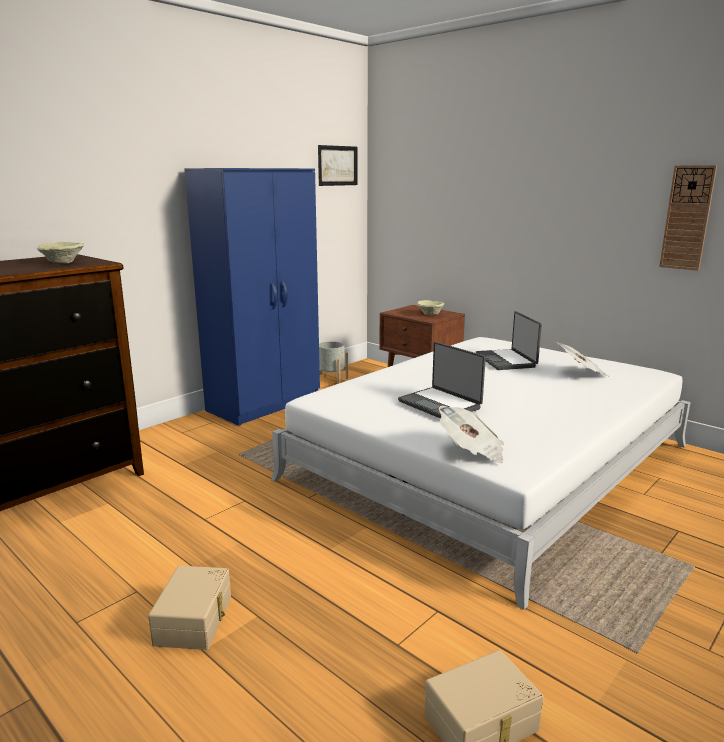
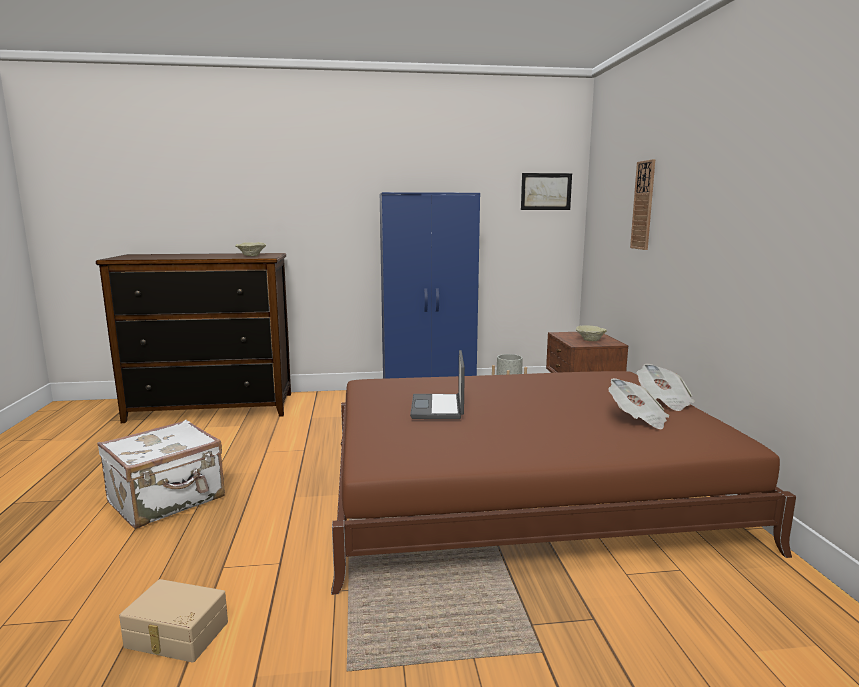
camera: 40 degrees right, 5 degrees down
beige storage box [148,566,231,650] -> white suitcase [97,420,225,529]
white bed [271,337,691,610] -> brown bed [331,371,796,595]
newspaper [439,406,504,463] -> newspaper moved to [637,364,695,411]
laptop [476,311,542,370] -> none
wall clock [659,165,717,271] -> wall clock moved to [630,159,655,250]

